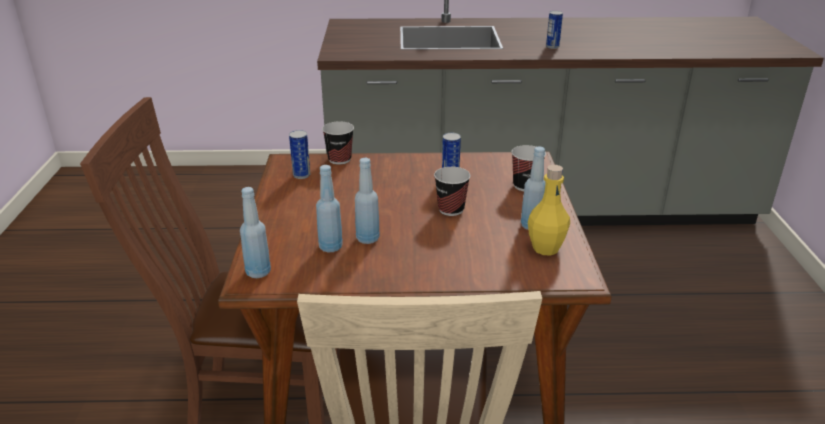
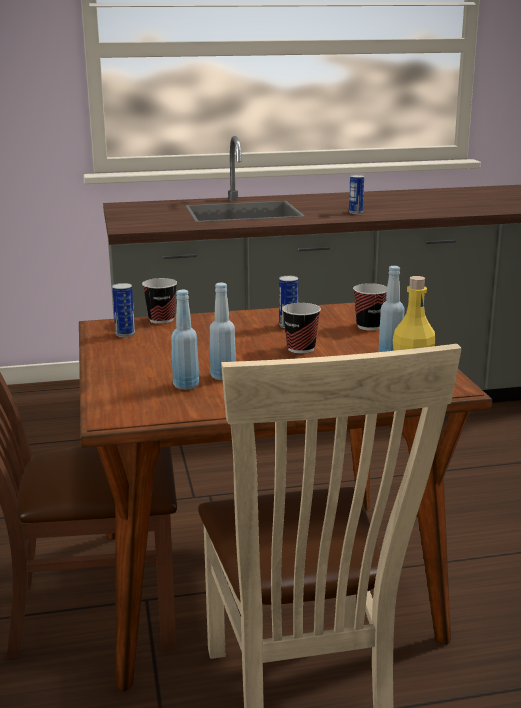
camera: 10 degrees left, 10 degrees down
blue bottle [240,187,271,278] -> none

